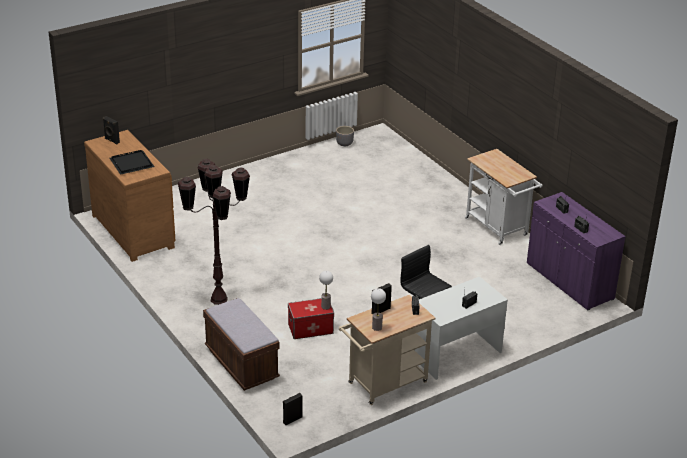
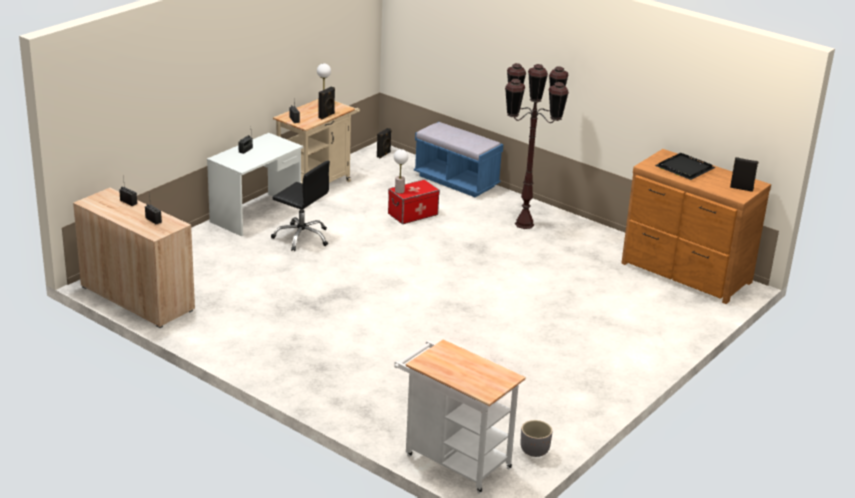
camera: 160 degrees right, 5 degrees down
brown bench [203,298,280,391] -> blue bench [414,122,503,197]
white cart [465,149,543,245] -> white cart moved to [394,340,526,494]
purple cabinet [527,192,626,310] -> beige cabinet [73,188,195,328]

